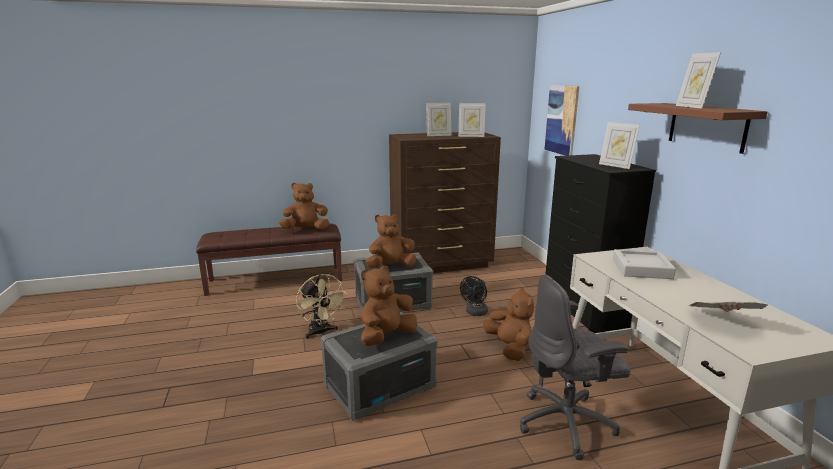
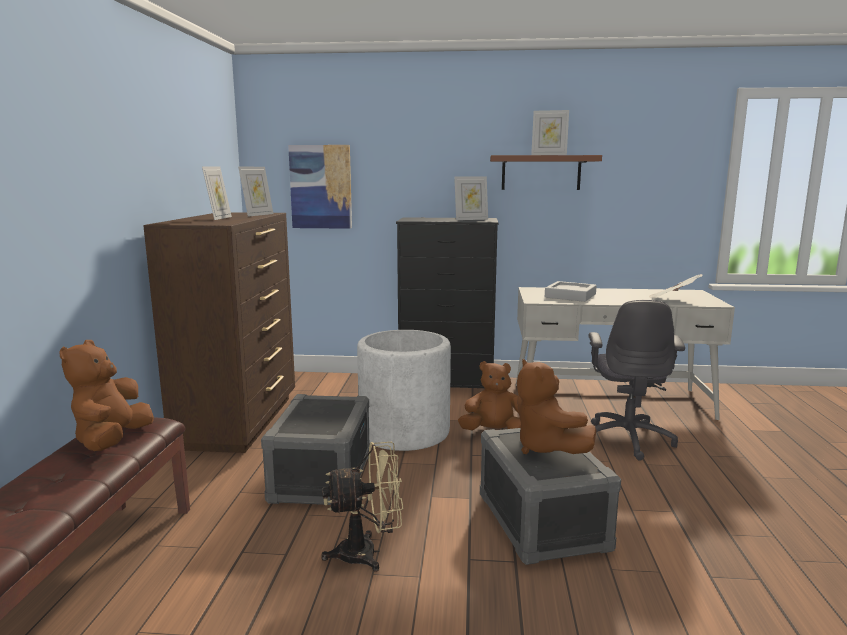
camera: 70 degrees left, 5 degrees down
brown plush toy [366,214,417,268] -> none
black fan [460,276,488,316] -> white planter [357,330,451,451]

